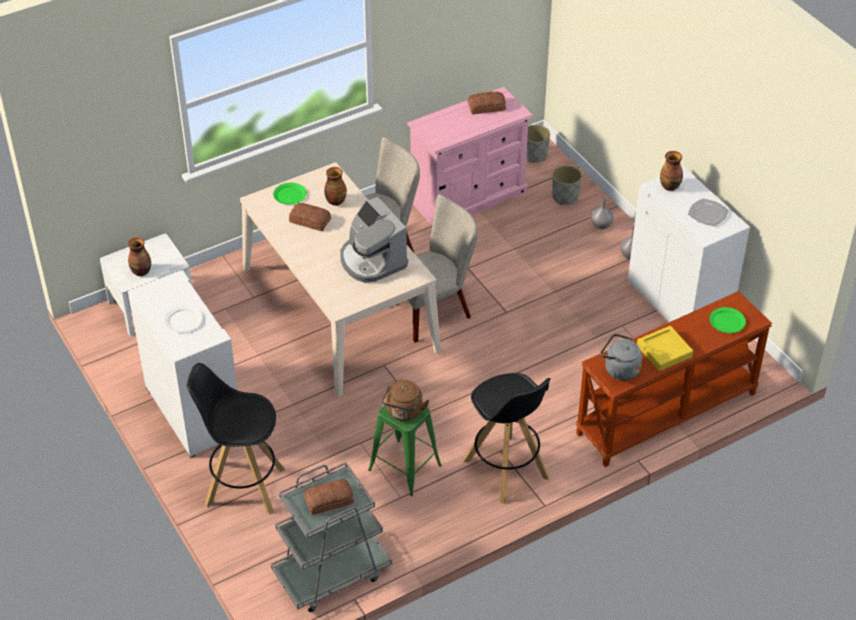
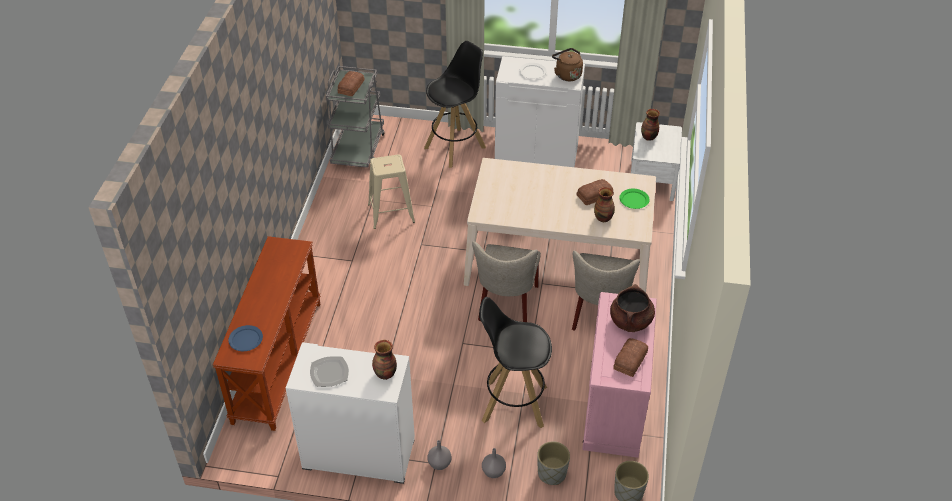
camera: 130 degrees right, 0 degrees up
coffee machine [340,197,408,283] -> none
green stool [368,405,442,496] -> beige stool [368,154,415,229]
brown kettle [382,380,429,421] -> brown kettle moved to [552,48,583,81]
black stool [464,373,551,504] -> black stool moved to [479,297,552,428]
grey kettle [600,334,642,381] -> none
yellow tray [637,326,693,371] -> none
green plate [709,307,746,333] -> blue plate [228,325,263,351]
none -> brown cooking pot [610,284,655,332]

